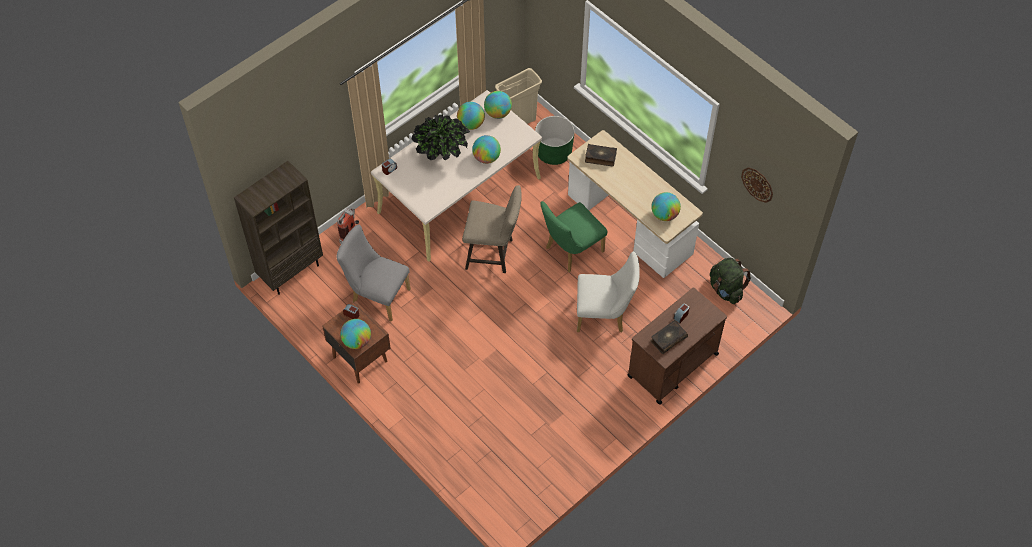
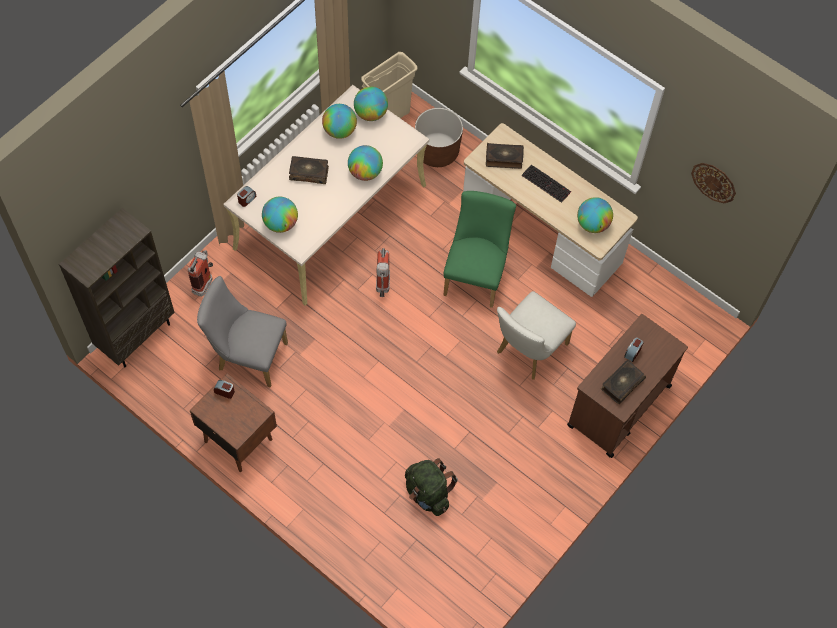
camera: 10 degrees left, 5 degrees up
globe [340,319,371,349] -> globe moved to [262,197,298,233]
potted plant [412,114,470,161] -> book [289,156,329,184]
beige stool [462,185,522,273] -> fire extinguisher [376,248,390,297]
green planter [535,116,575,165] -> brown planter [415,108,463,167]
green chair [540,201,608,272] -> green chair turned 150 degrees clockwise [443,191,516,308]
white chair [577,251,640,332] -> white chair turned 135 degrees clockwise [497,291,576,380]
green backpack [710,258,751,304] -> green backpack moved to [405,458,458,516]
none -> keyboard [522,165,571,203]

